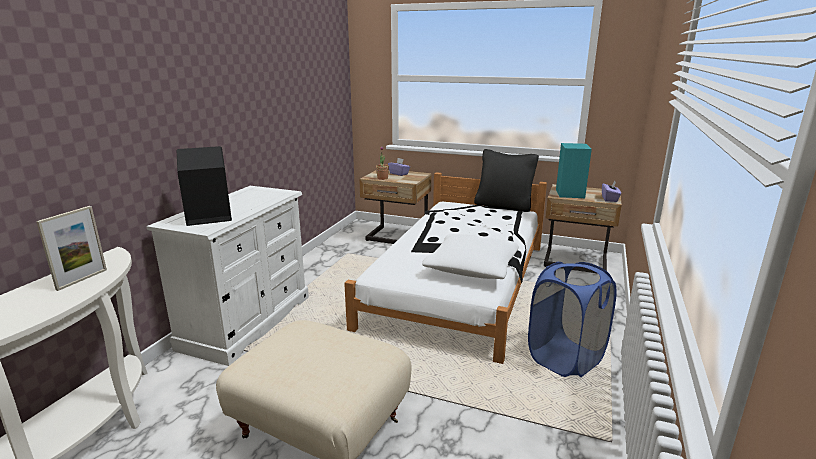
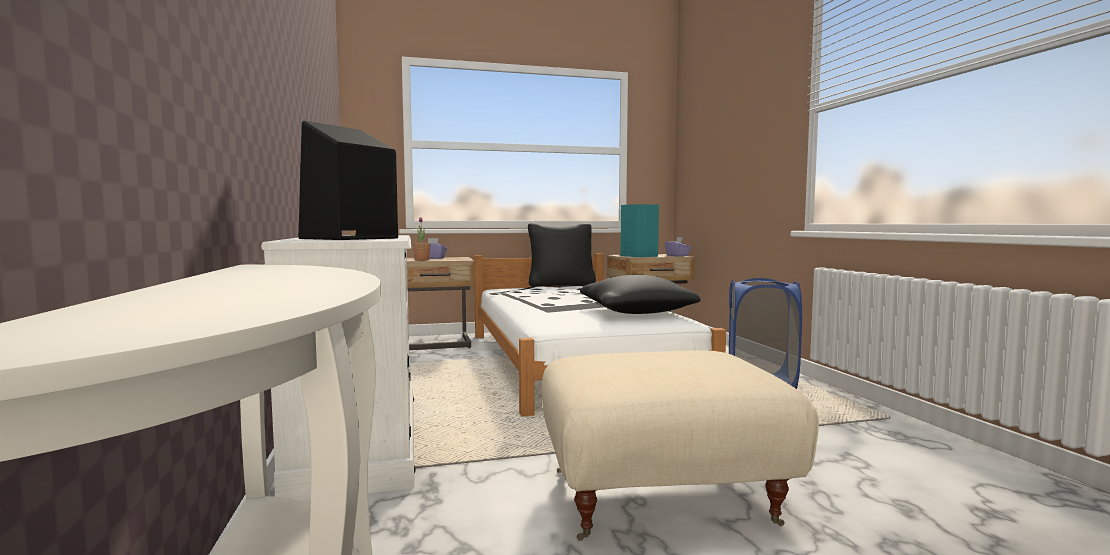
camera: 35 degrees left, 15 degrees down
picture frame [36,206,107,291] -> none
white pillow [422,234,519,279] -> black pillow [580,275,701,314]

